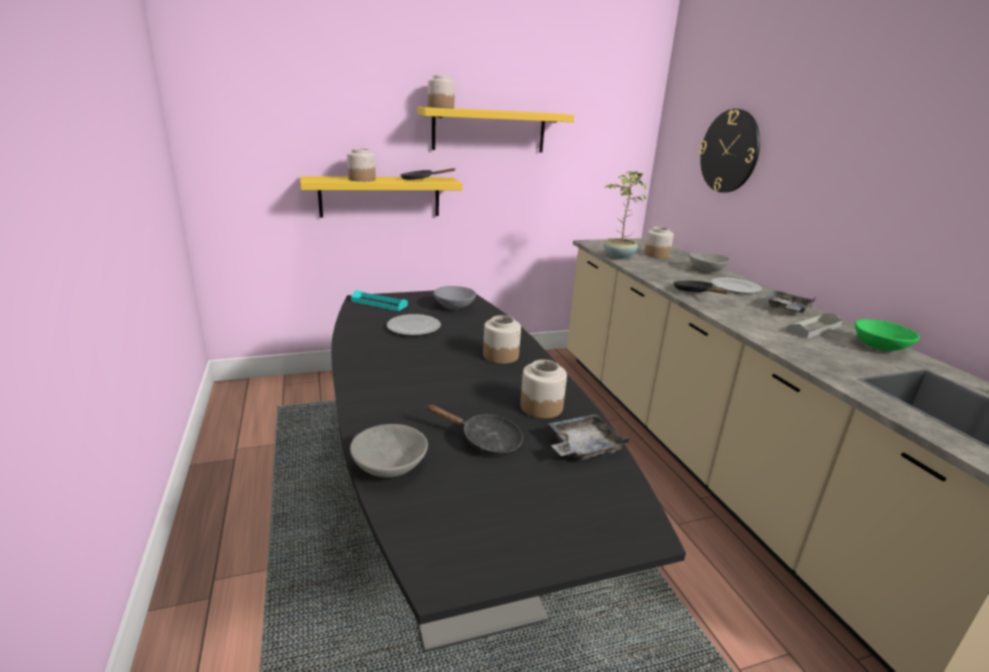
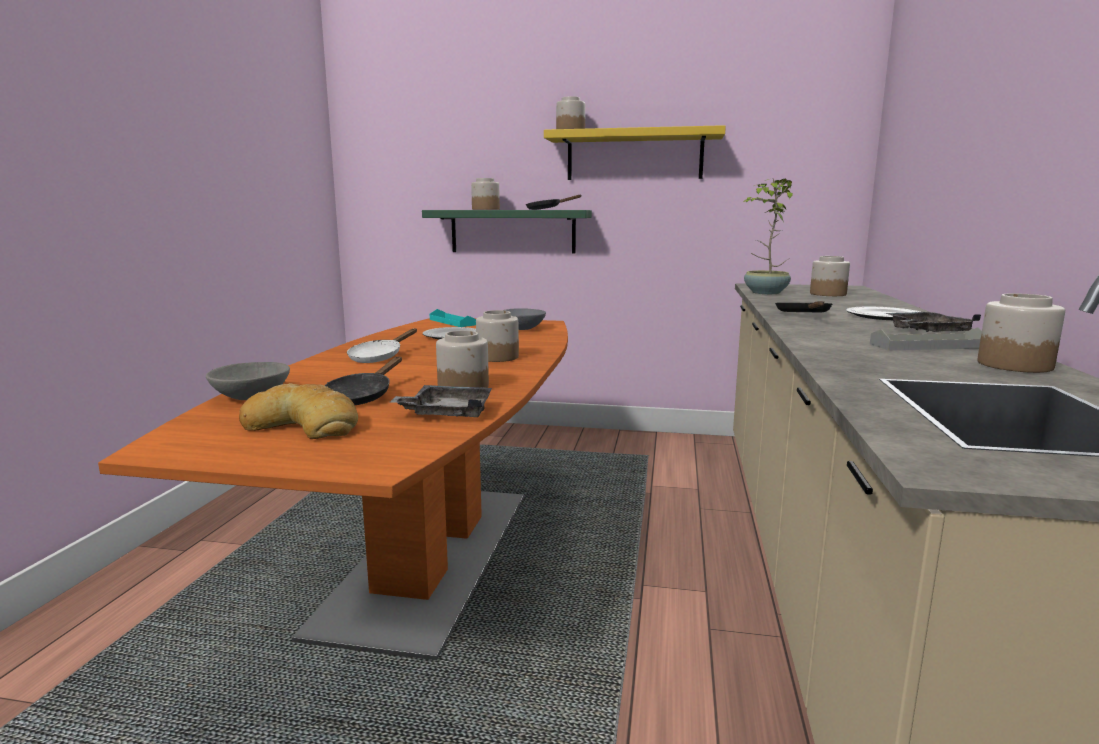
camera: 30 degrees right, 10 degrees down
yellow shelf [300,176,463,218] -> green shelf [422,210,592,254]
black dining table [331,290,686,653] -> orange dining table [98,318,568,660]
black frying pan [427,405,523,456] -> black frying pan turned 60 degrees clockwise [324,357,402,405]
grey bowl [689,252,730,272] -> none
wall clock [699,109,760,193] -> none
green bowl [855,319,920,351] -> jar [978,293,1065,373]
none -> bread [239,383,358,439]
none -> white frying pan [347,329,417,363]

